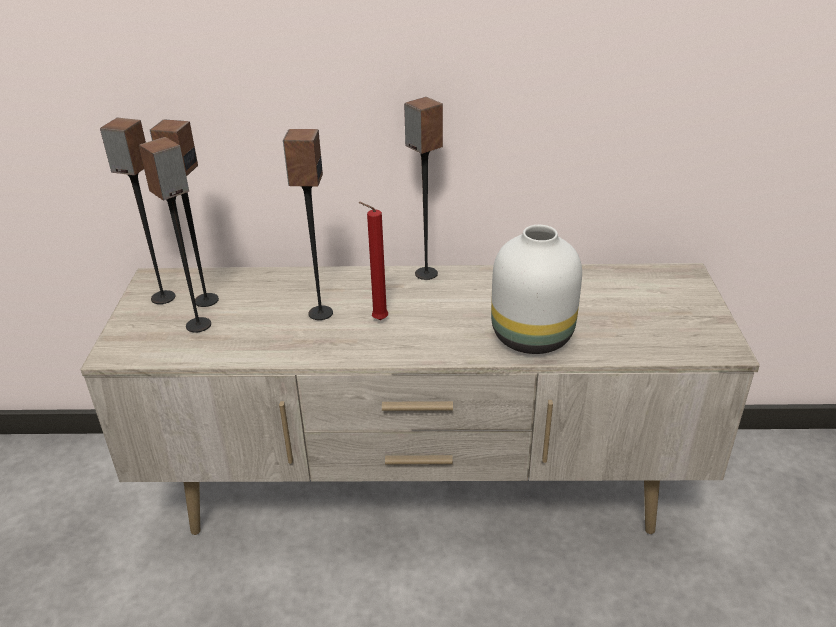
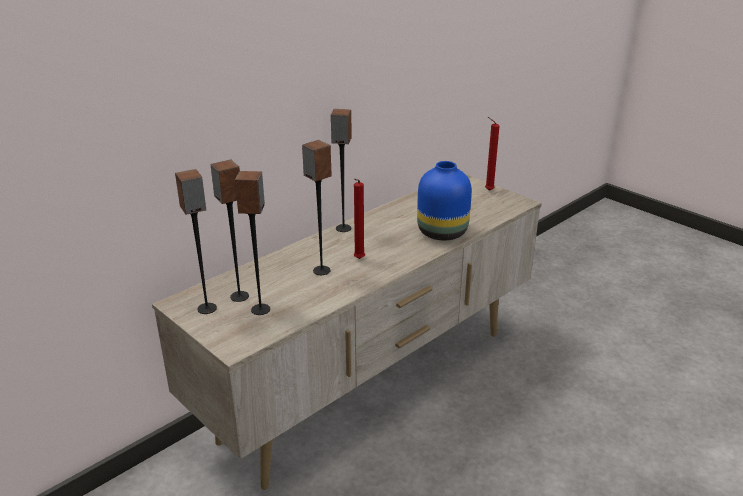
camera: 45 degrees left, 5 degrees down
white vase [491,225,582,354] -> blue vase [417,161,472,240]
none -> red candle [485,117,499,191]

